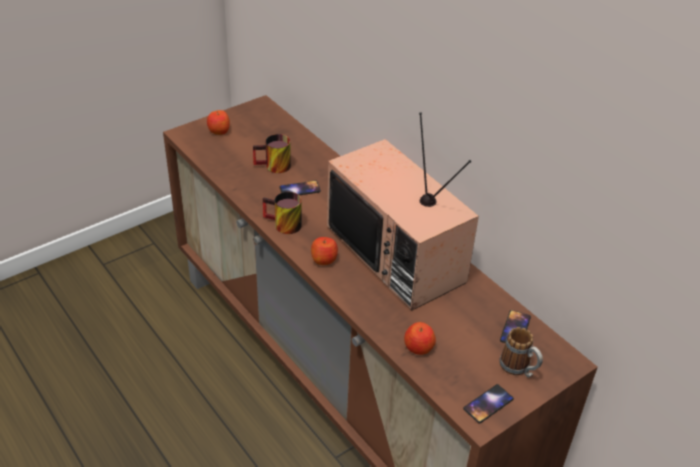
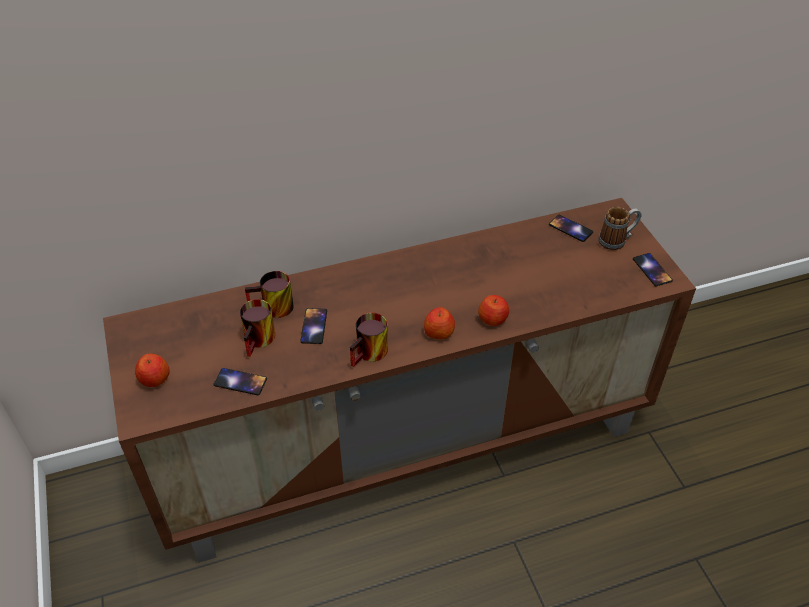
camera: 70 degrees left, 5 degrees up
television [327,112,479,310] -> none
apple [404,322,436,355] -> apple moved to [478,295,509,326]
none -> phone [213,368,267,395]
none -> mug [245,271,294,318]

